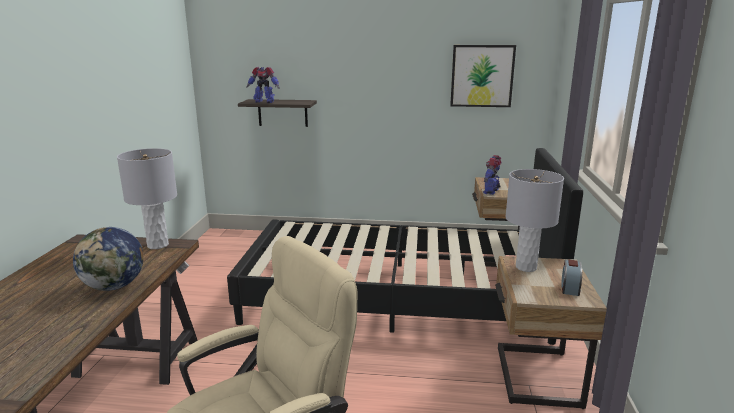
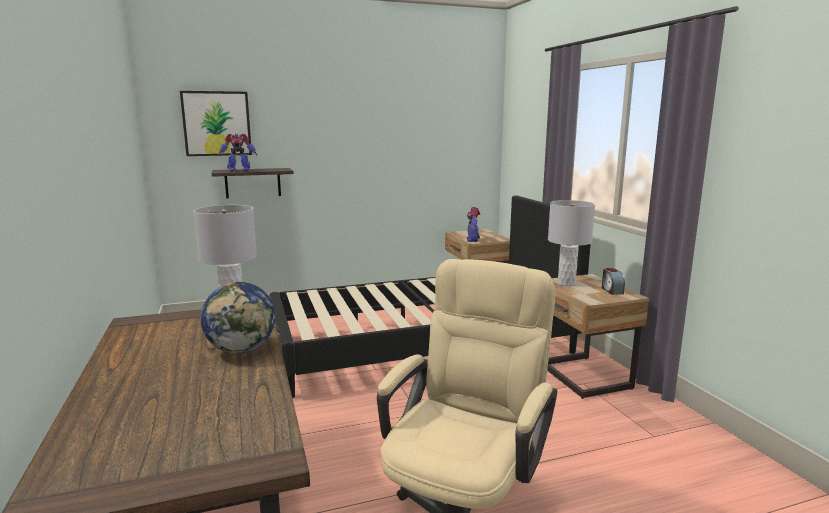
camera: 25 degrees left, 5 degrees down
picture [450,45,516,107] -> picture moved to [180,91,252,156]

